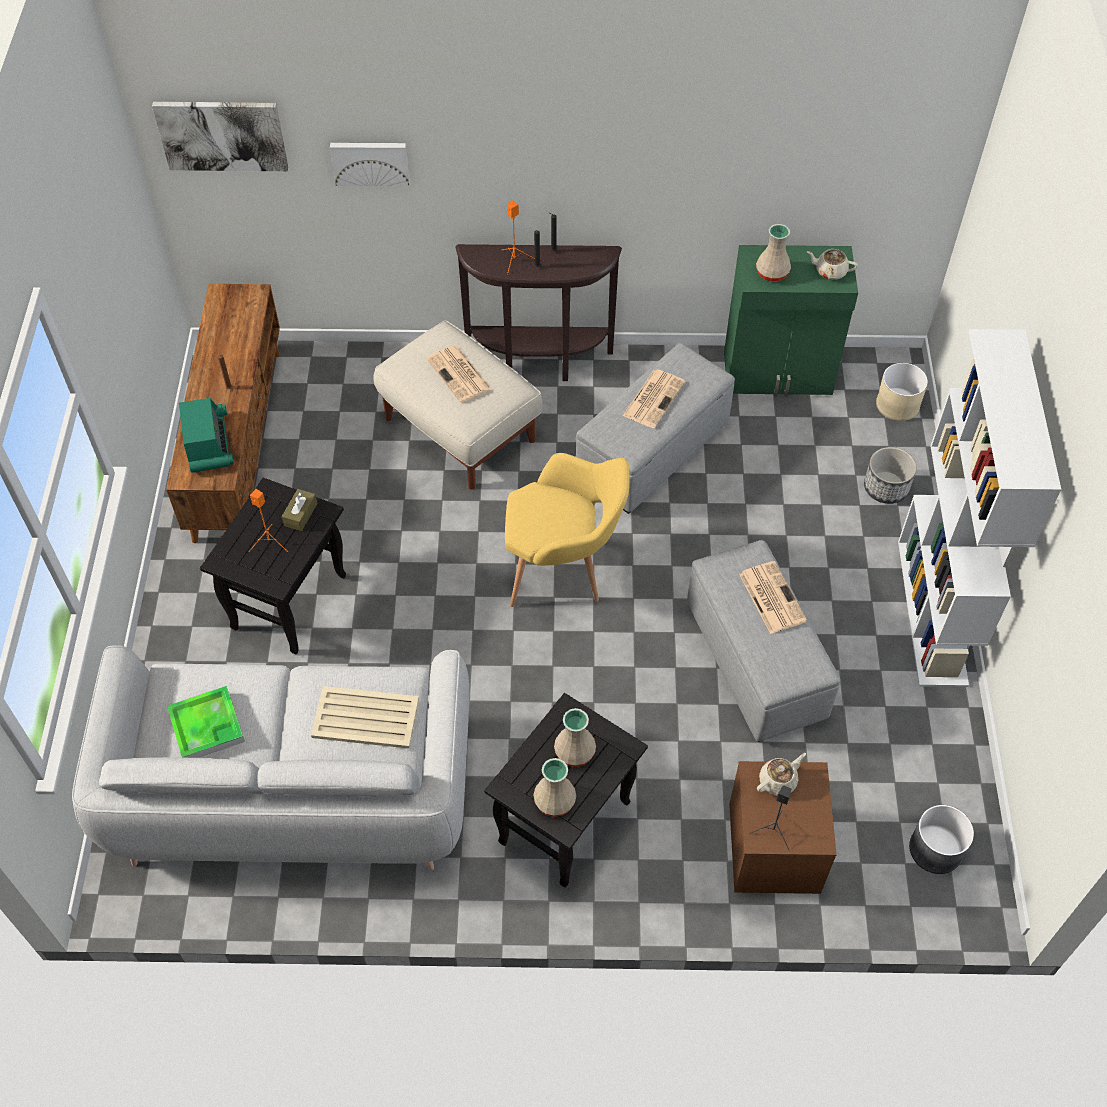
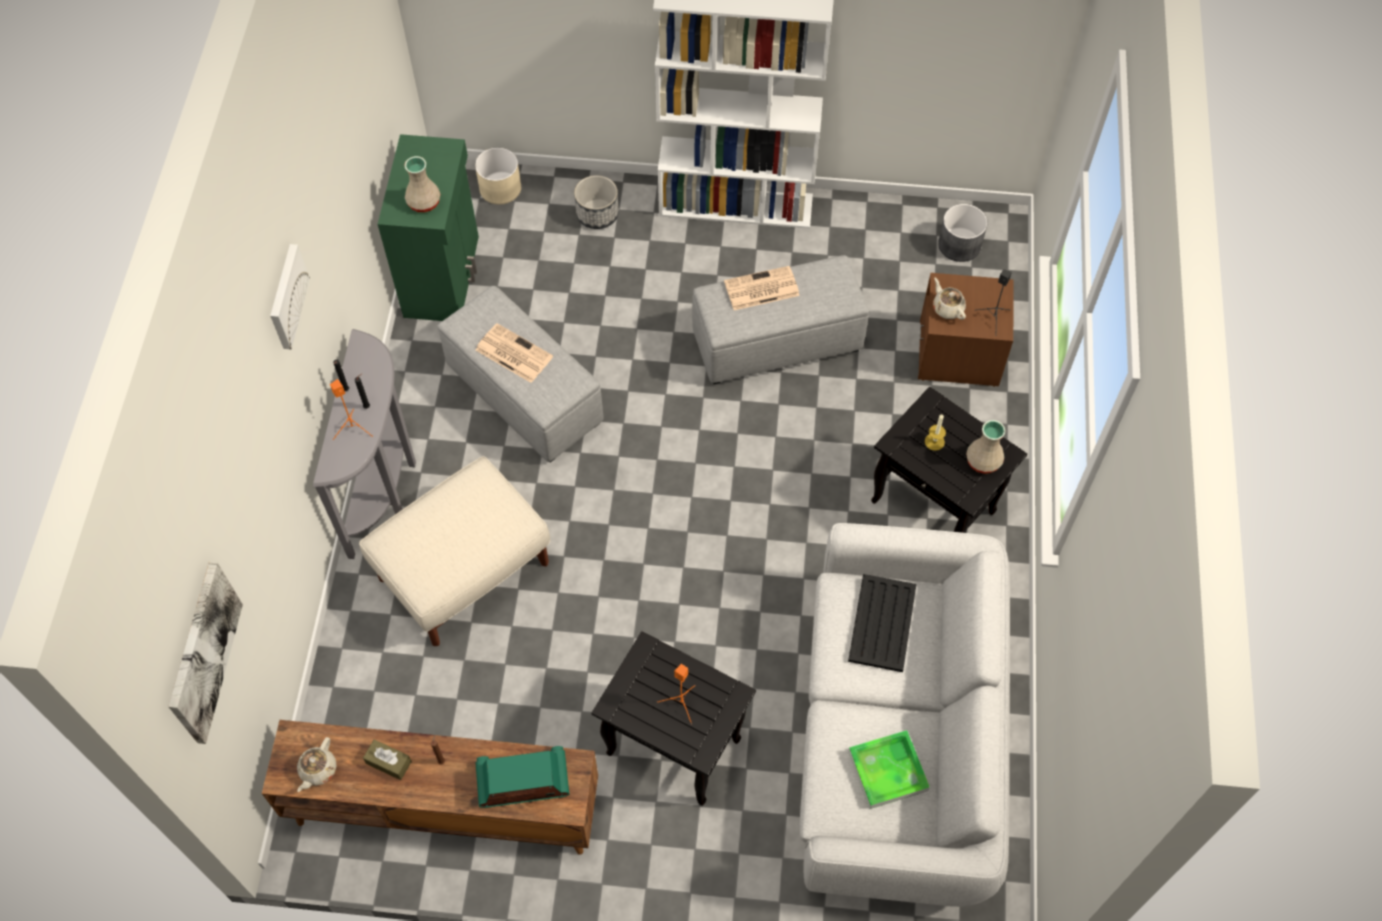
camera: 85 degrees left, 5 degrees up
brown tissue box [282,489,317,531] -> brown tissue box moved to [363,739,412,780]
beige tray [311,686,419,749] -> black tray [848,574,917,672]
picture [330,143,410,186] -> picture moved to [270,244,310,349]
newspaper [427,345,491,403] -> none
brown console table [455,244,622,381] -> grey console table [313,329,416,559]
yellow armchair [505,453,629,607] -> none
beige vase [554,708,596,767] -> candle [925,415,946,451]
beige teapot [807,249,858,280] -> beige teapot moved to [297,737,337,792]

